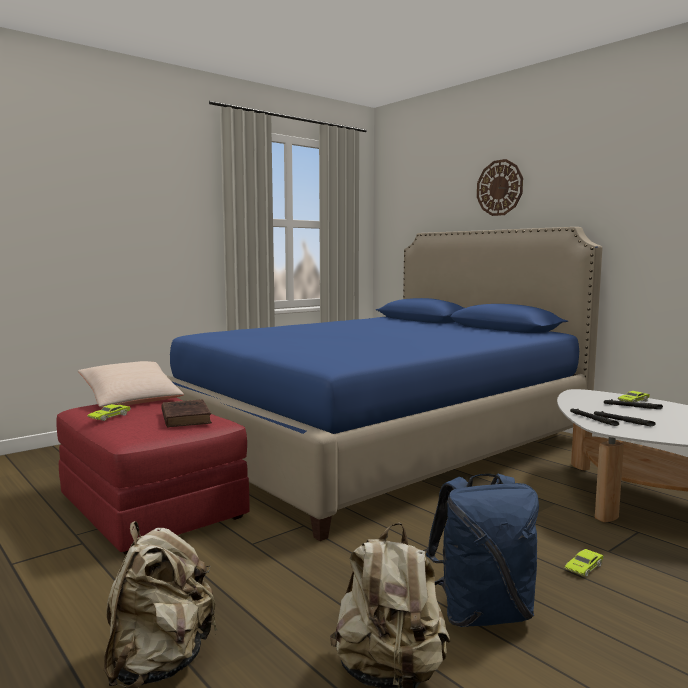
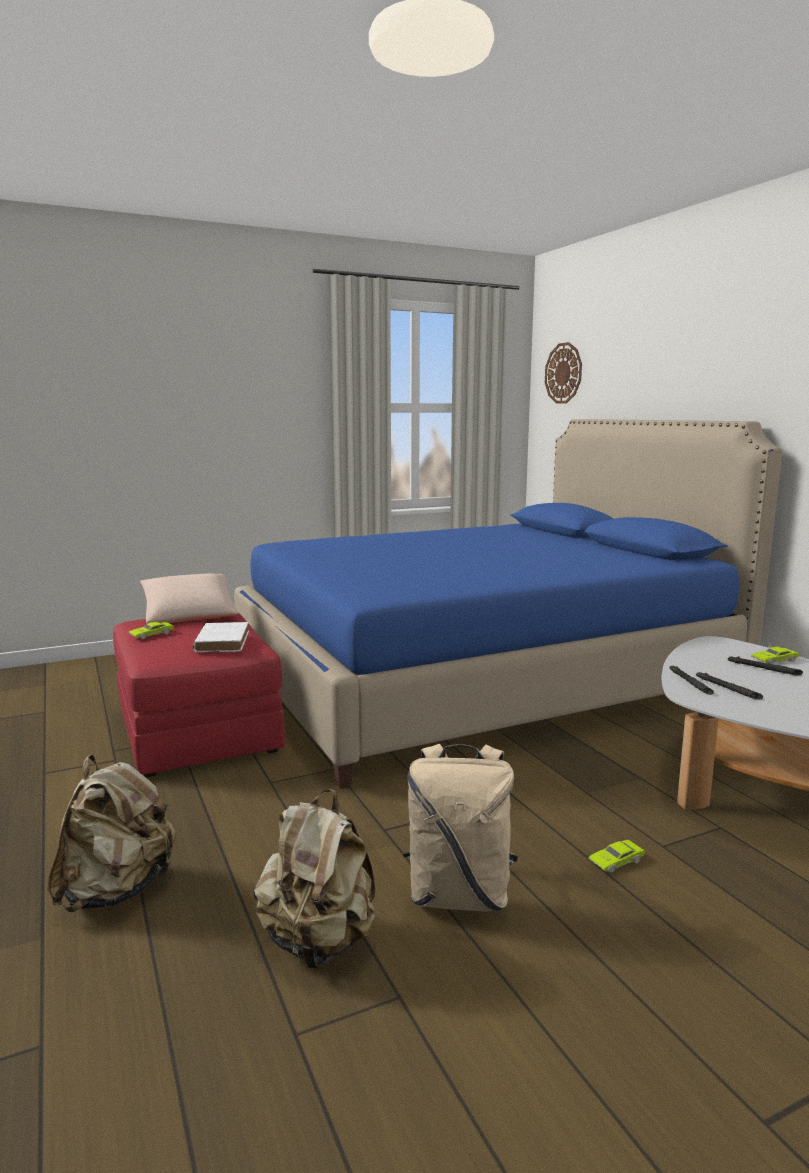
camera: 15 degrees right, 5 degrees up
brown book [161,399,212,427] -> white book [193,622,249,653]
blue backpack [426,474,539,627] -> beige backpack [403,744,518,912]
wall clock [477,159,523,216] -> wall clock moved to [545,342,582,404]

